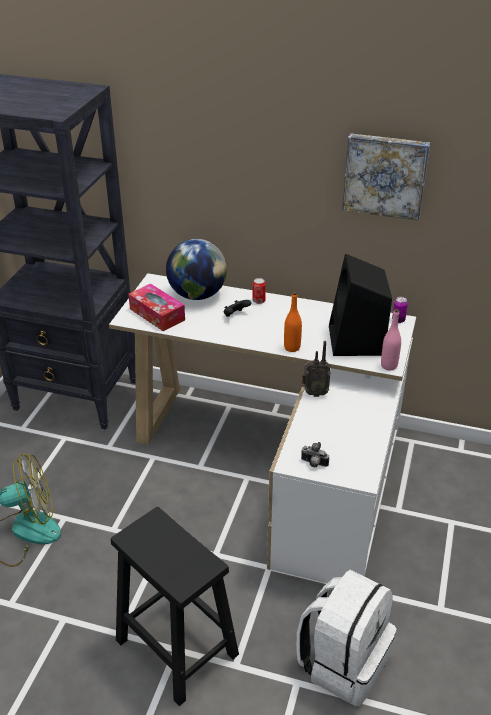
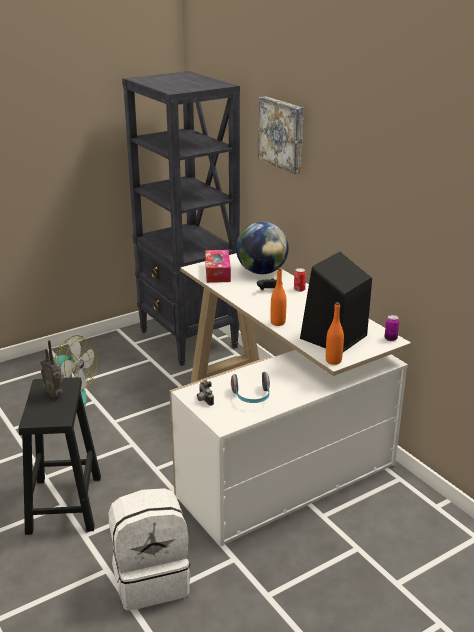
camera: 40 degrees right, 10 degrees down
radio [302,341,331,397] -> radio moved to [41,340,64,397]
picture [342,133,430,221] -> picture moved to [258,96,304,174]
pink bottle [381,309,401,370] -> orange bottle [326,302,344,365]
none -> headphones [231,372,270,403]

